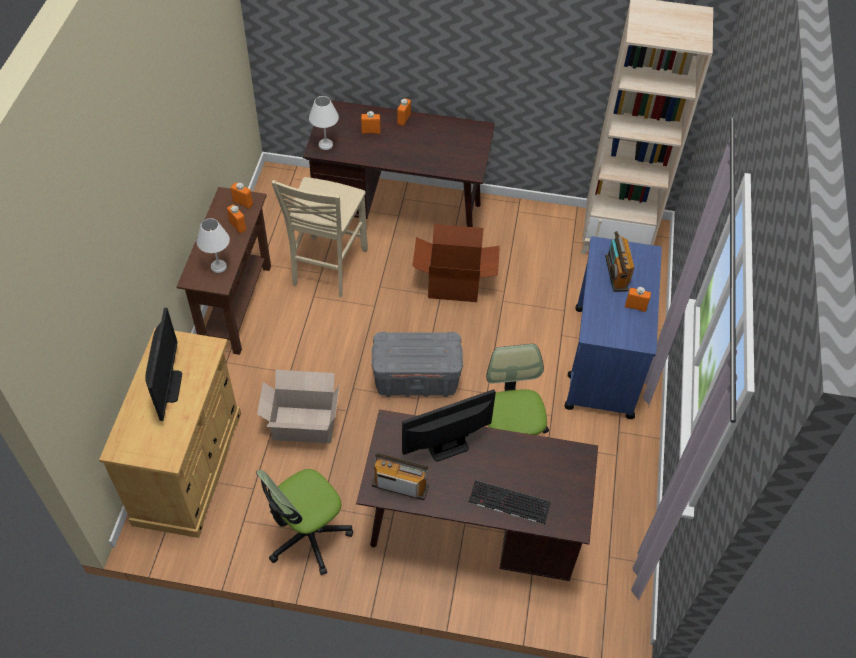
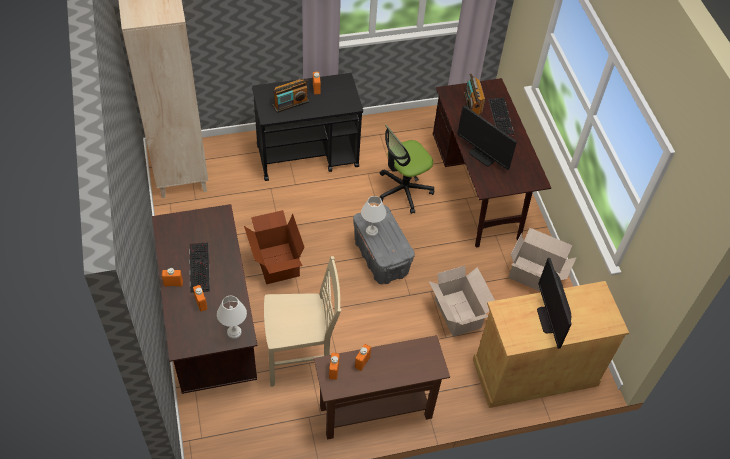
camera: 115 degrees left, 0 degrees up
monitor [145,308,182,421] -> monitor turned 75 degrees counterclockwise [537,258,572,349]
white table lamp [197,218,230,273] -> white table lamp moved to [361,196,386,236]
office chair [256,469,353,575] -> cardboard box [509,228,577,291]
radio [372,453,429,500] -> radio moved to [464,74,485,116]
blue cart [565,236,662,419] -> black cart [252,73,363,181]
none -> keyboard [189,243,210,293]

